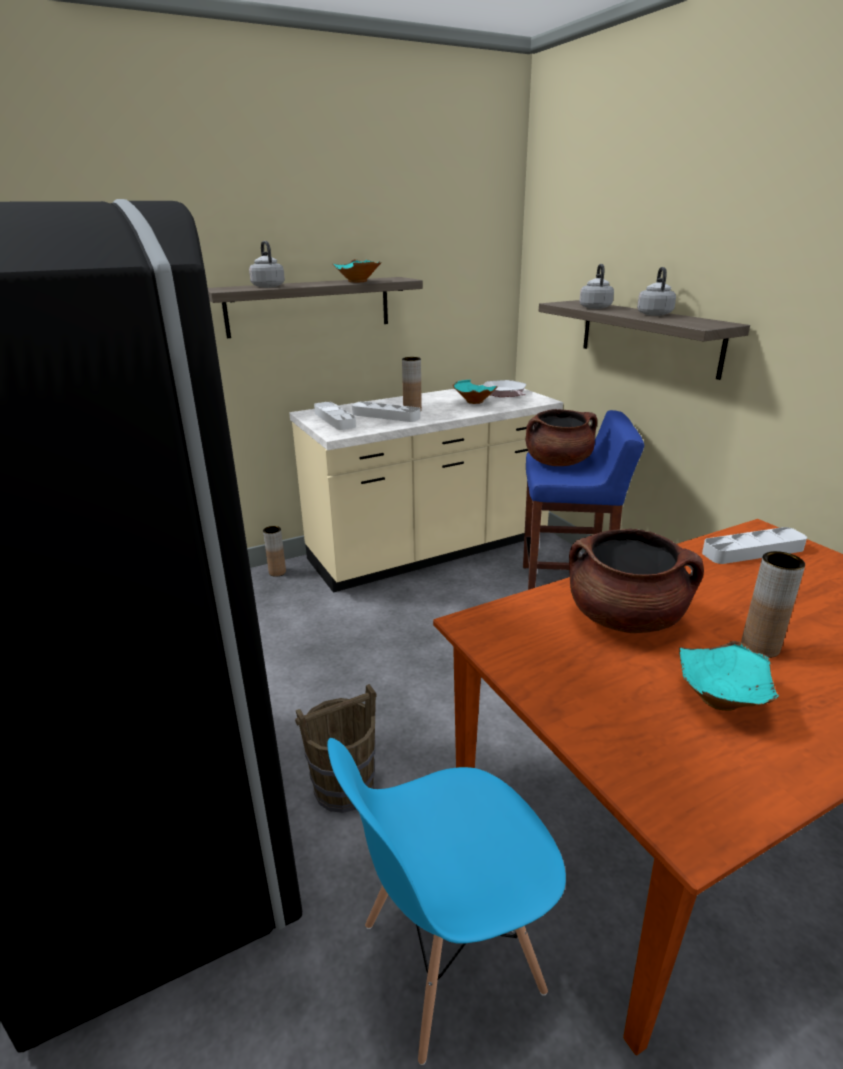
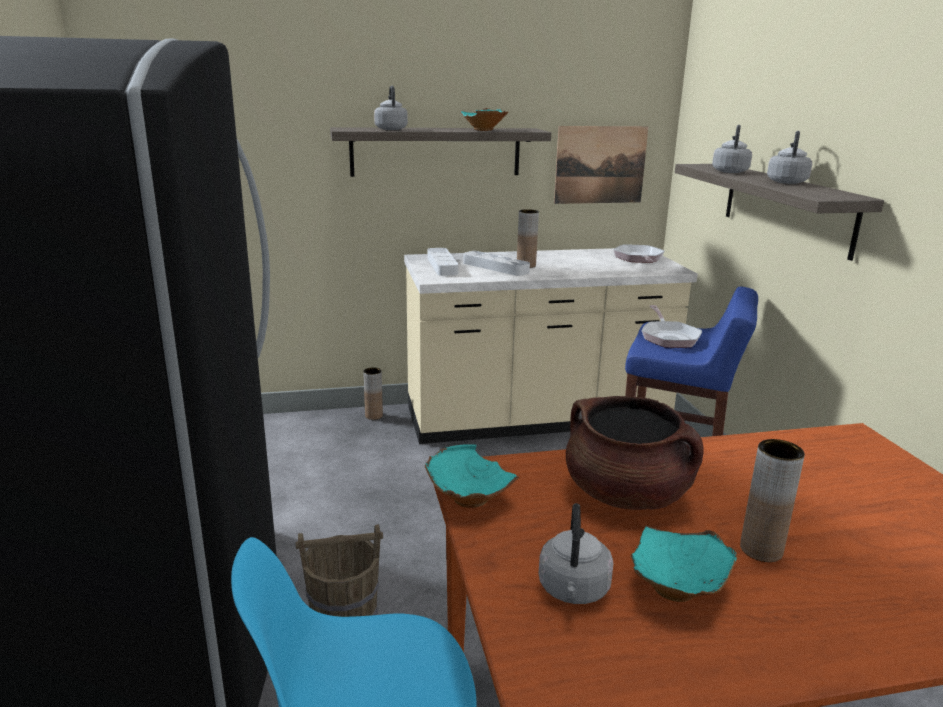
camera: 15 degrees right, 5 degrees down
turquoise bowl [453,380,498,404] -> turquoise bowl moved to [425,444,519,508]
brown cooking pot [526,409,597,466] -> frying pan [642,305,702,348]
grey tray [702,527,807,564] -> none
none -> grey kettle [538,503,614,604]
none -> picture [554,126,648,204]

